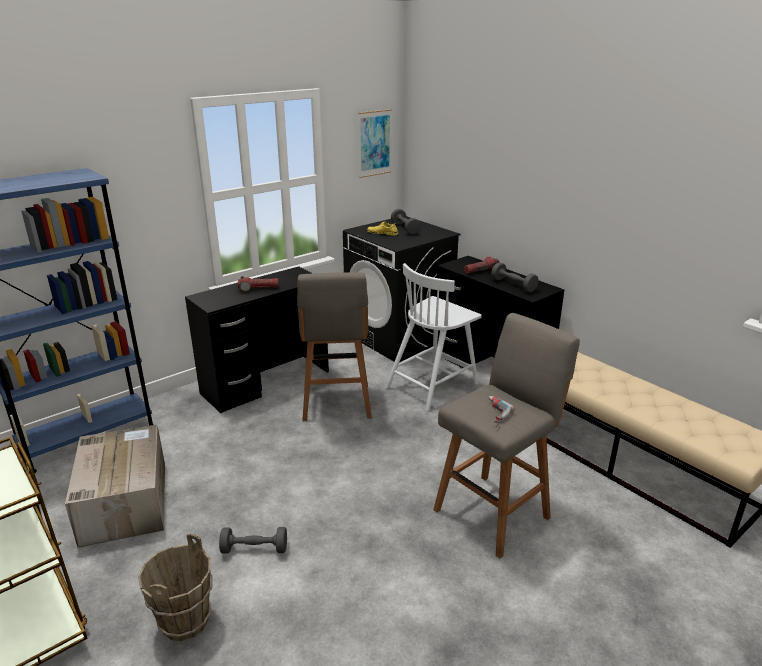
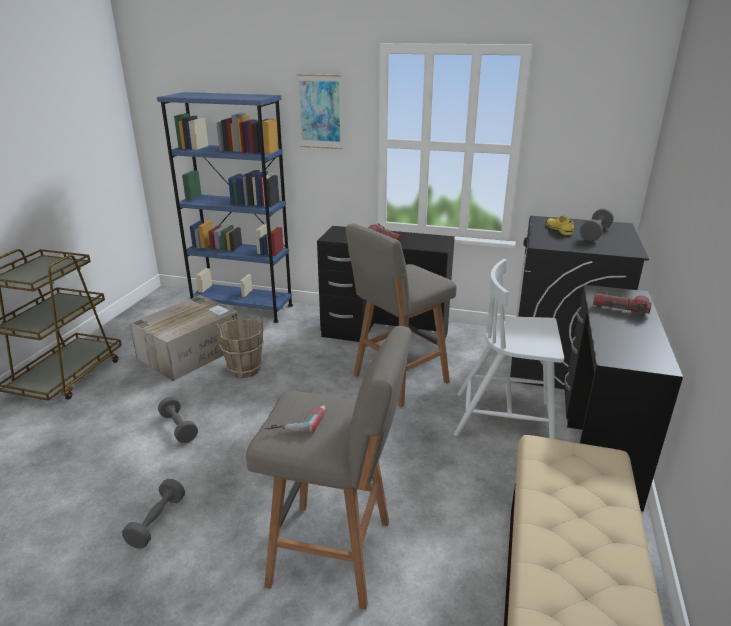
camera: 55 degrees right, 0 degrees up
brown bucket [138,534,212,641] -> brown bucket moved to [215,316,264,378]
picture [358,109,392,178] -> picture moved to [296,74,343,149]
grey dumbbell [491,262,539,292] -> grey dumbbell moved to [122,479,185,549]

